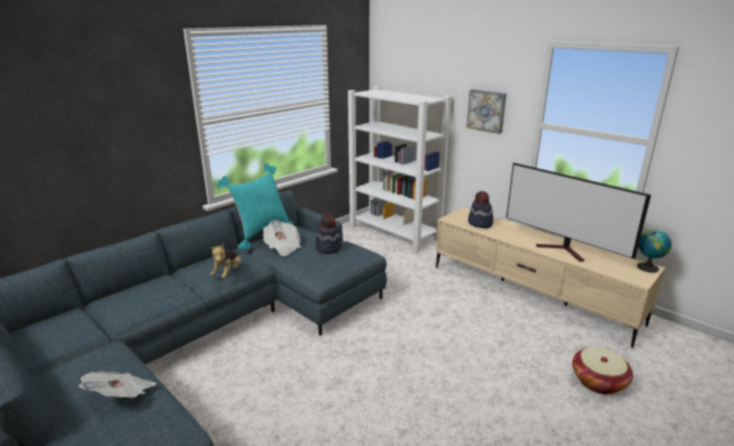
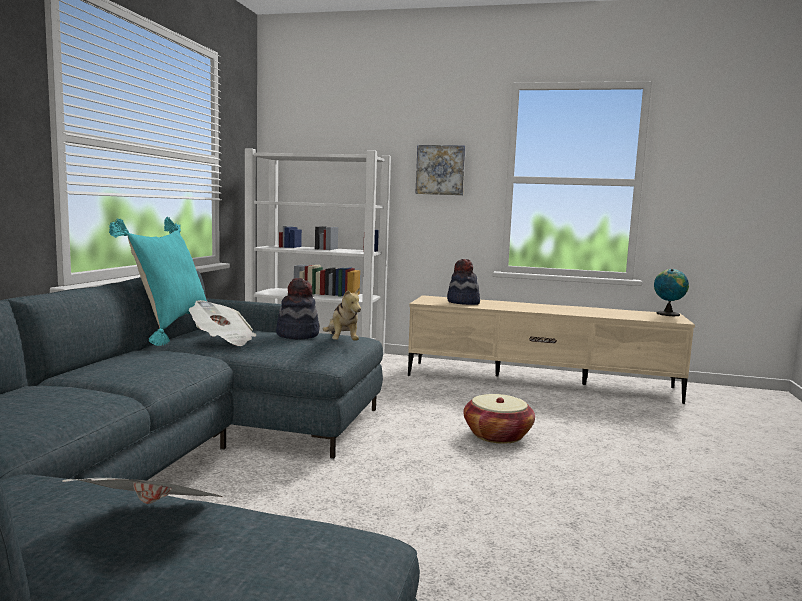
camera: 30 degrees left, 15 degrees down
plush toy [210,244,241,278] -> plush toy moved to [323,287,361,341]
television [506,163,651,262] -> none
basket [572,347,633,395] -> basket moved to [463,394,535,444]

